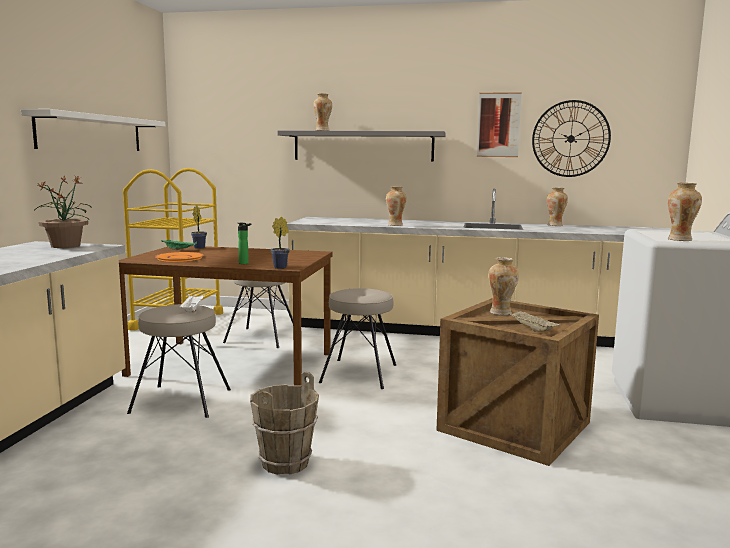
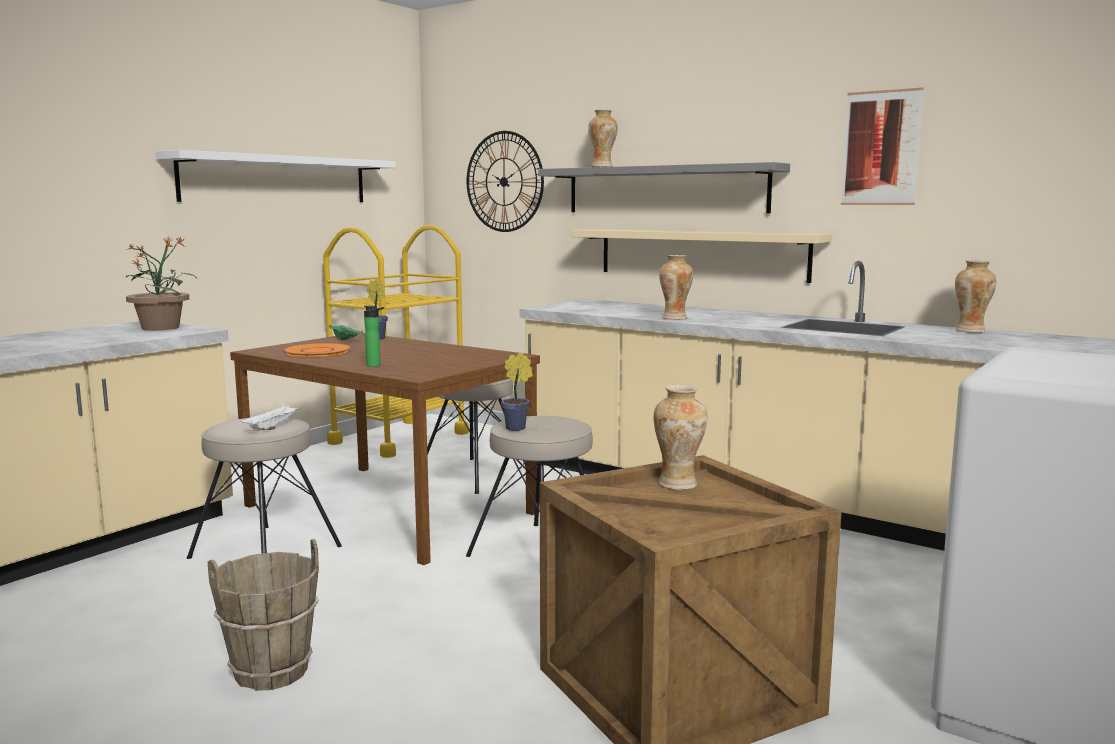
camera: 25 degrees right, 0 degrees up
potted plant [271,216,290,269] -> potted plant moved to [501,352,533,431]
beige tray [508,310,560,332] -> none
wall clock [532,100,611,177] -> wall clock moved to [467,131,544,232]
vase [668,182,702,241] -> none
none -> beige shelf [571,229,832,283]

